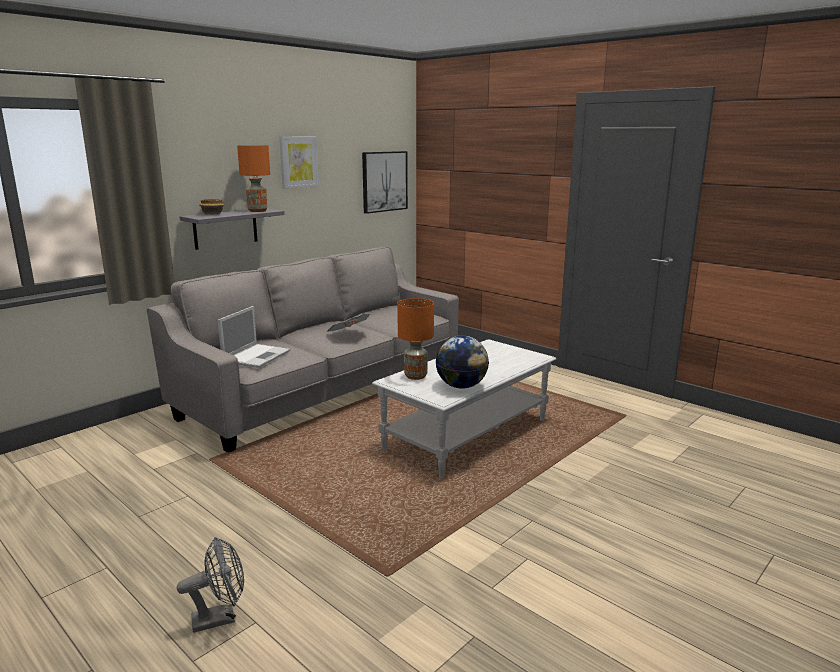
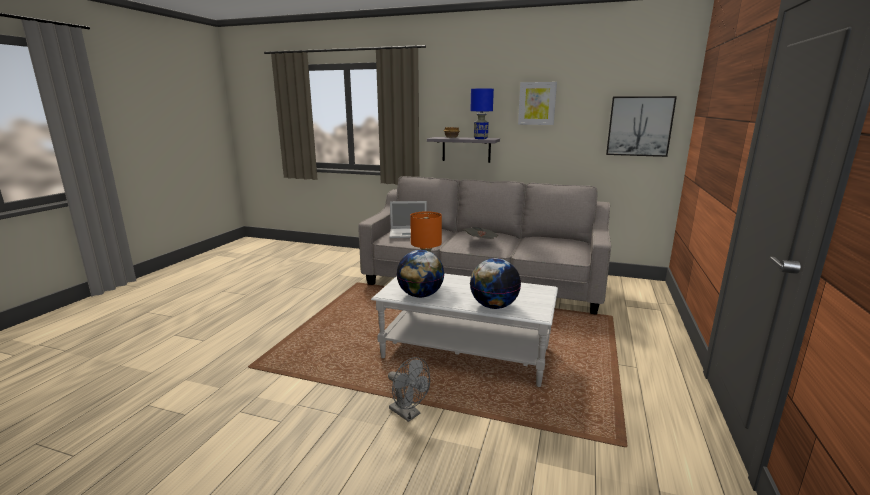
camera: 65 degrees right, 0 degrees up
grey fan [177,537,244,633] -> grey fan moved to [388,357,430,422]
orange table lamp [237,145,270,212] -> blue table lamp [470,88,494,139]
none -> globe [470,258,521,309]

